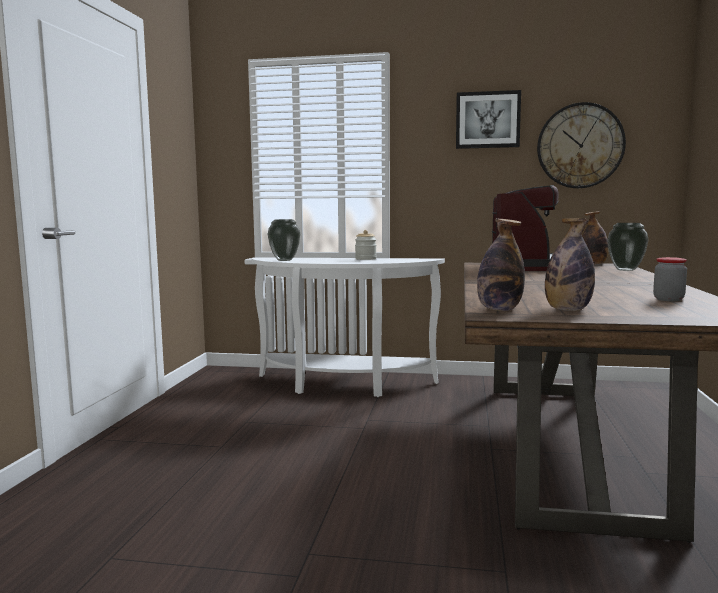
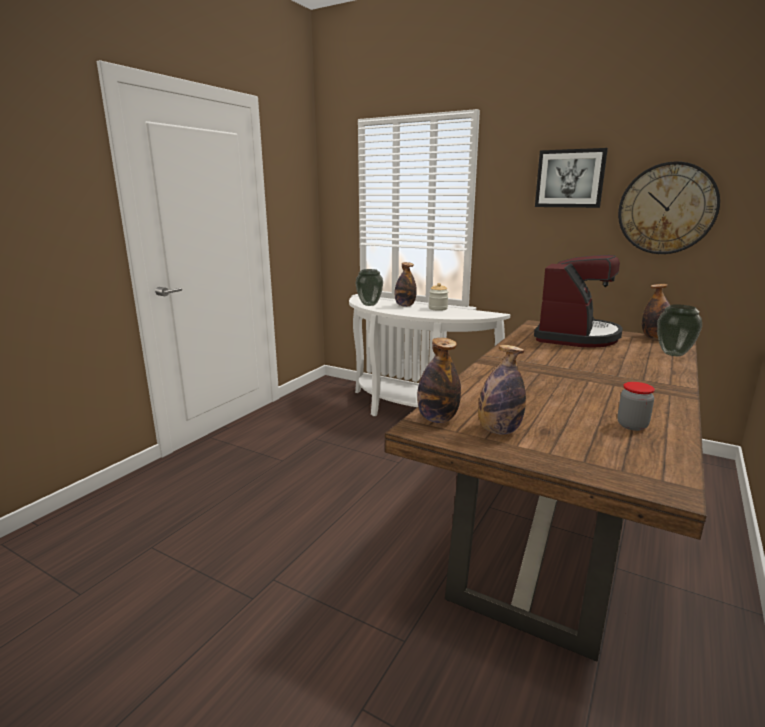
camera: 20 degrees right, 10 degrees up
none -> bottle [395,262,417,307]

